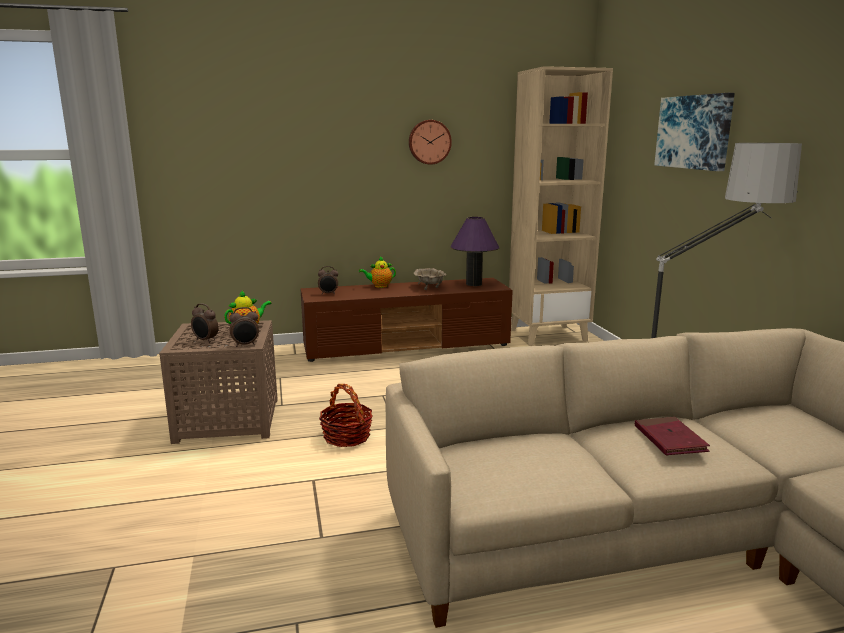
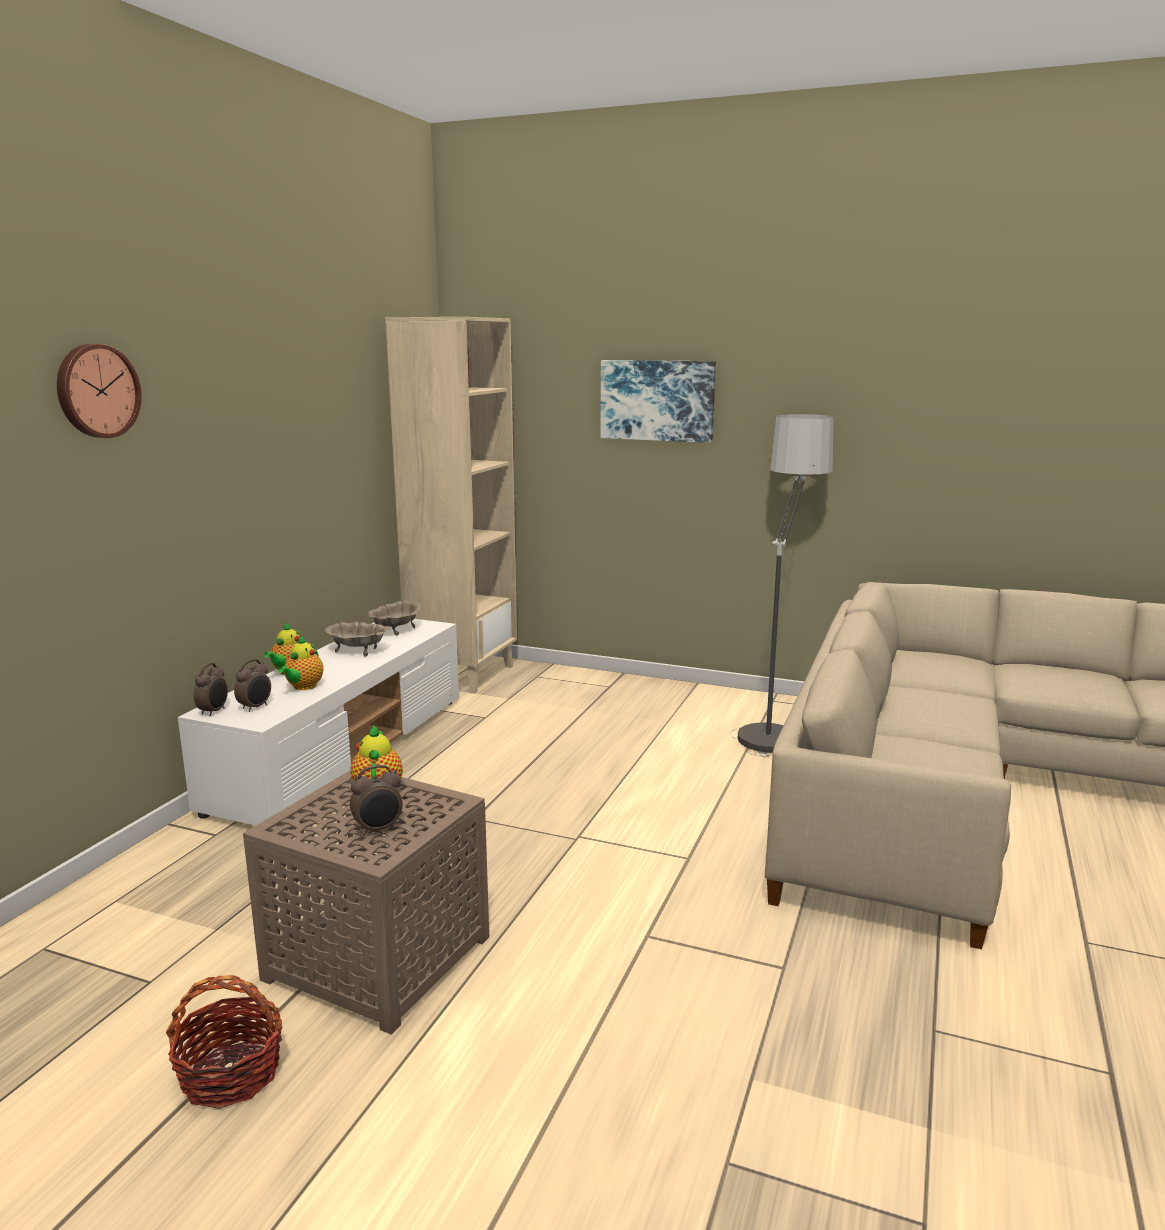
camera: 55 degrees left, 0 degrees up
alarm clock [229,307,259,347] -> alarm clock moved to [194,663,228,716]
brown tv stand [300,278,513,362] -> white tv stand [178,619,459,826]
basket [319,384,373,447] -> basket moved to [166,975,282,1109]
wall clock [409,120,452,165] -> wall clock moved to [57,344,142,438]
purple table lamp [451,217,500,286] -> beige bowl [367,600,421,636]
red book [635,417,710,456] -> none
none -> teapot [278,636,323,690]

